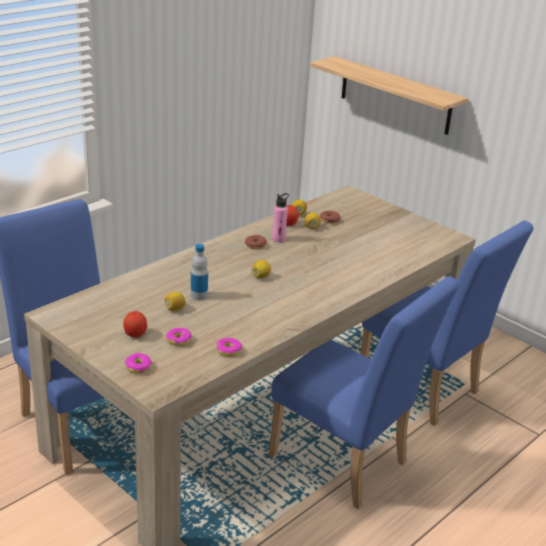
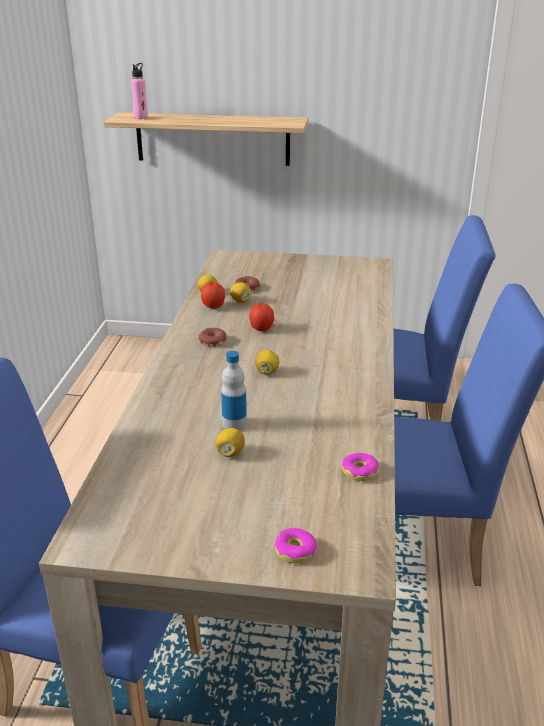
camera: 35 degrees left, 0 degrees up
apple [123,311,147,338] -> apple moved to [249,303,274,331]
donut [166,328,192,346] -> none
pink bottle [272,193,289,243] -> pink bottle moved to [131,63,148,119]

